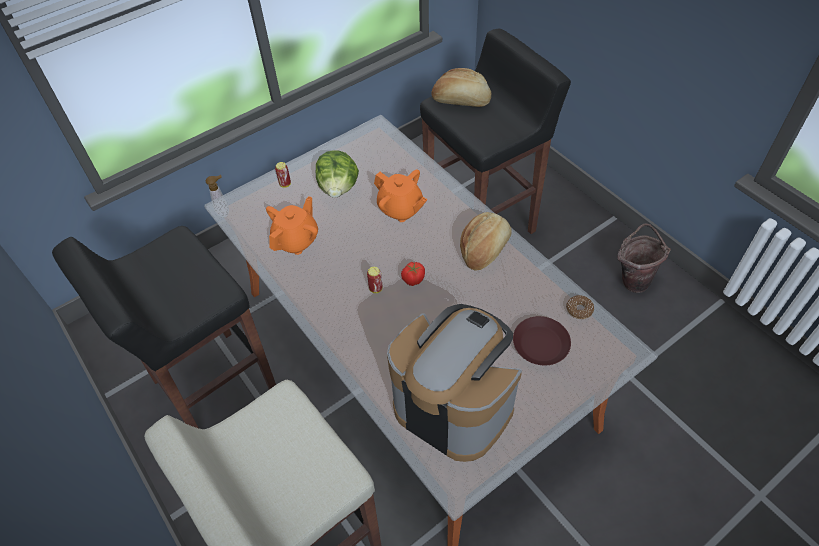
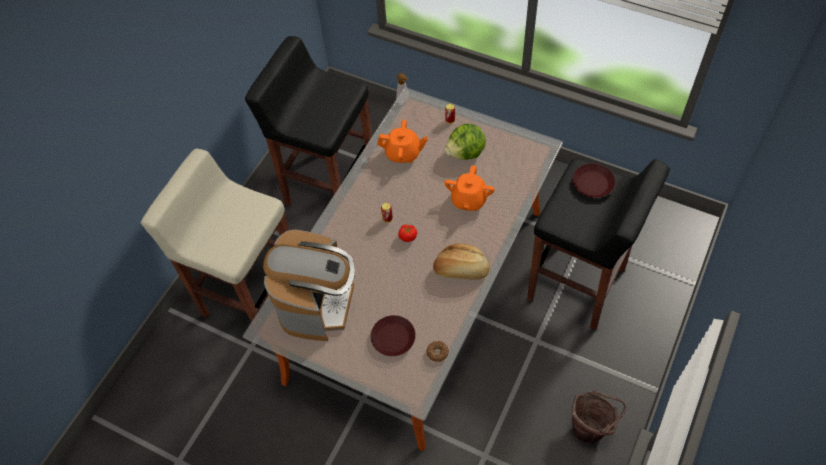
camera: 65 degrees right, 5 degrees up
bread [432,68,491,107] -> brown plate [573,163,615,198]

